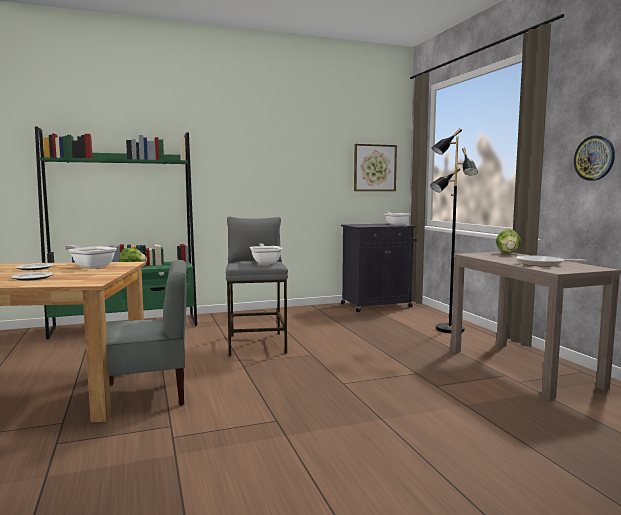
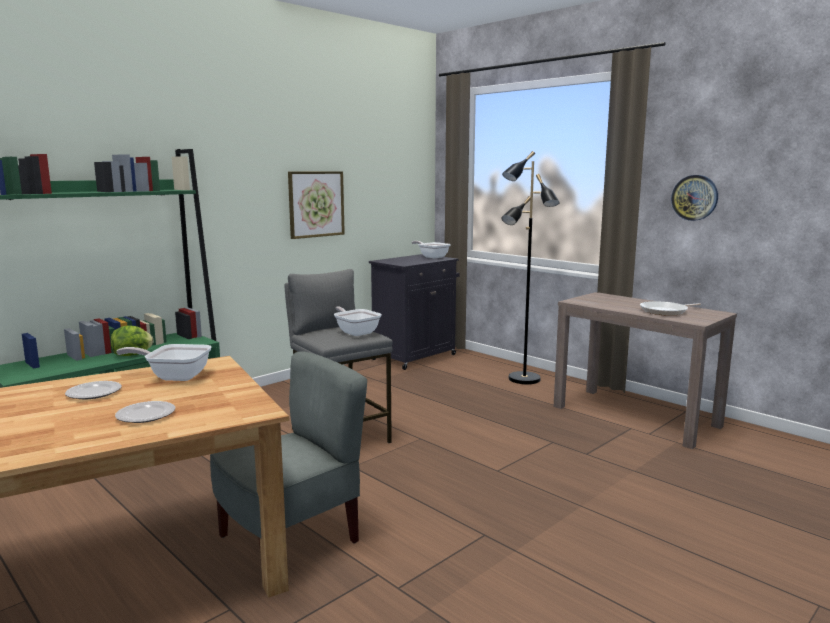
camera: 25 degrees left, 5 degrees up
picture [354,144,397,191] -> picture moved to [288,171,345,239]
lettuce [496,229,521,254] -> none

